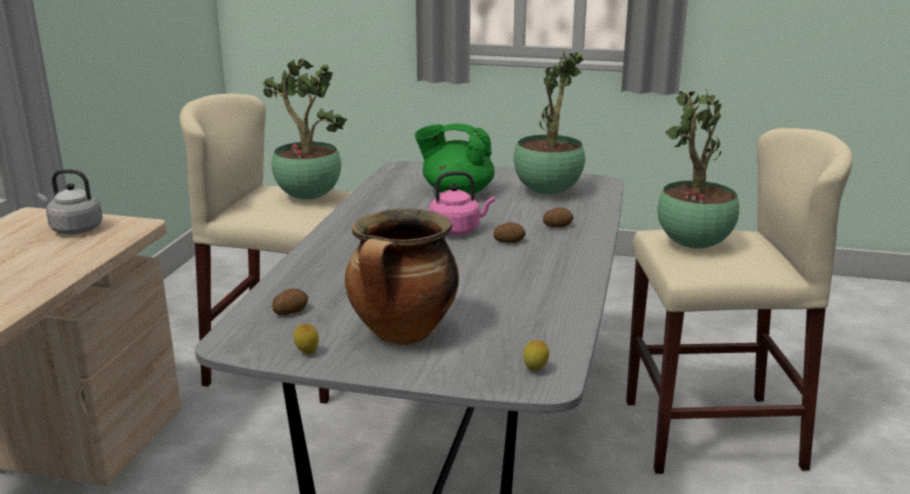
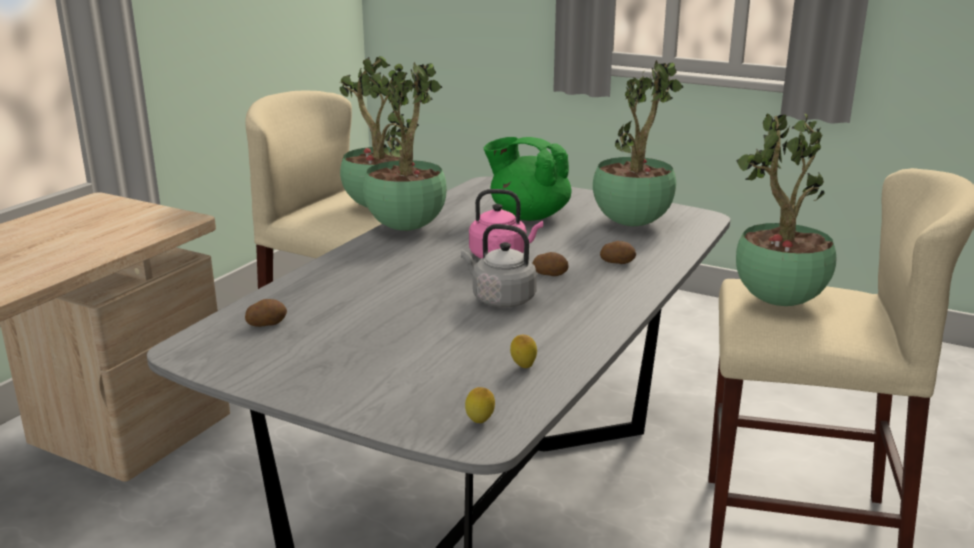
camera: 15 degrees right, 0 degrees up
grey kettle [37,169,103,234] -> grey kettle moved to [461,224,537,307]
lemon [294,324,319,354] -> lemon moved to [510,335,537,368]
cooking pot [345,209,459,345] -> none
none -> potted plant [363,61,447,231]

